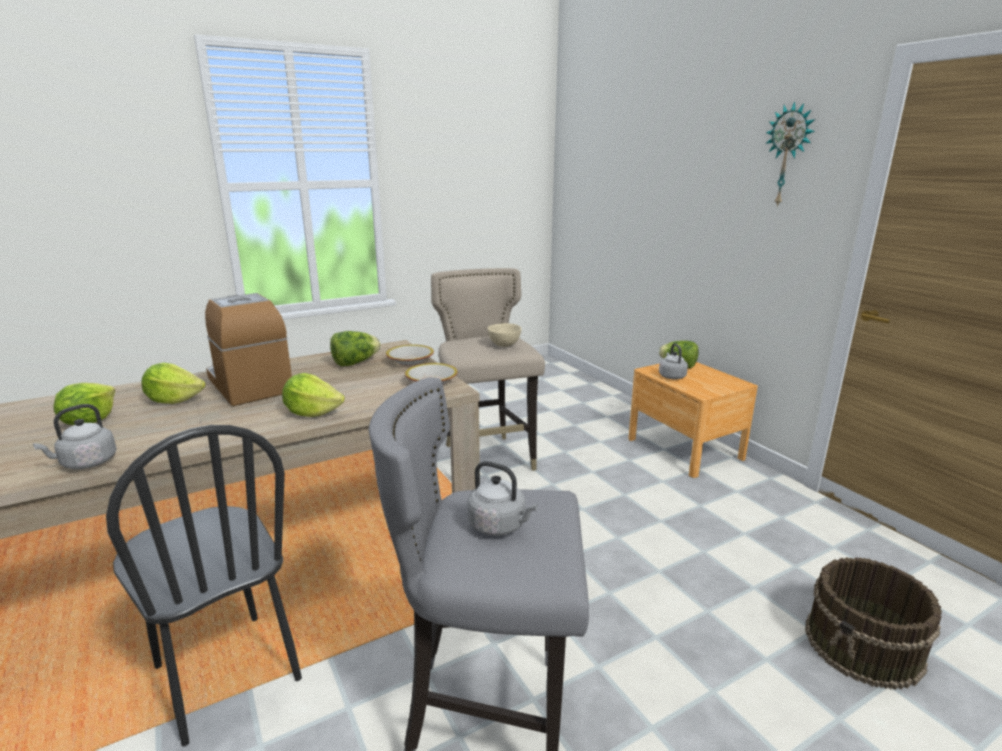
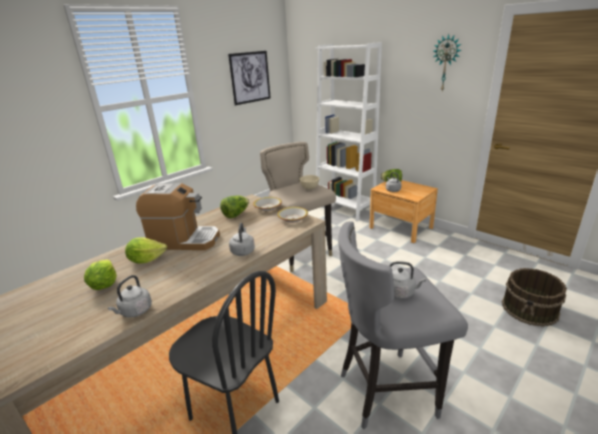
camera: 15 degrees left, 5 degrees up
coffee machine [205,293,292,406] -> coffee machine turned 150 degrees clockwise [136,183,220,250]
lettuce [282,373,345,417] -> grey kettle [229,223,255,256]
none -> picture [228,51,271,105]
none -> white bookcase [316,42,382,221]

